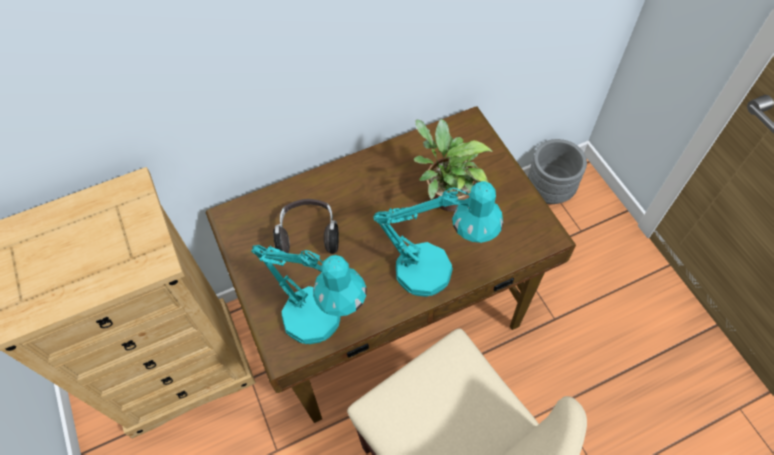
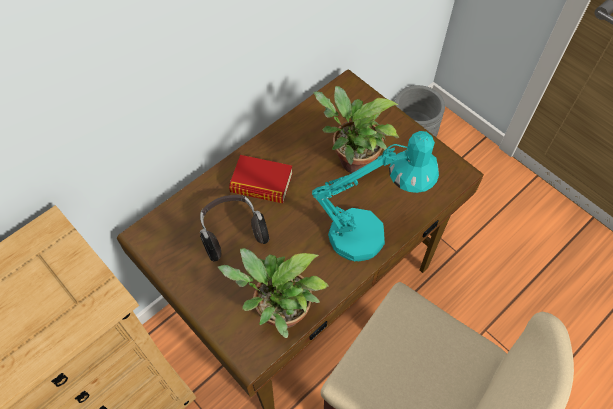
camera: 20 degrees left, 0 degrees up
turquoise table lamp [251,245,366,344] -> potted plant [218,248,329,338]
none -> book [229,155,293,203]

